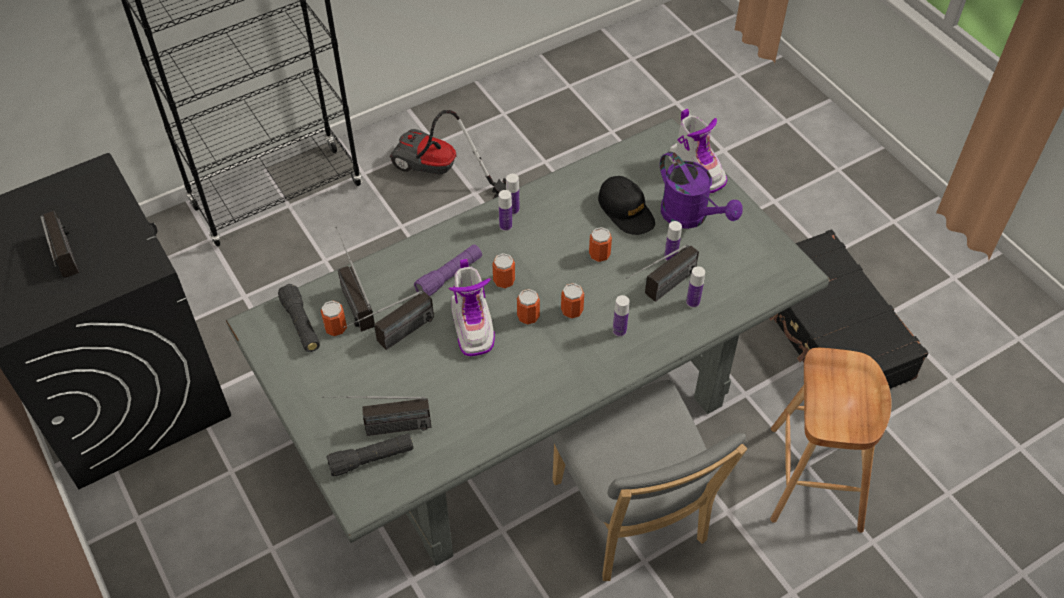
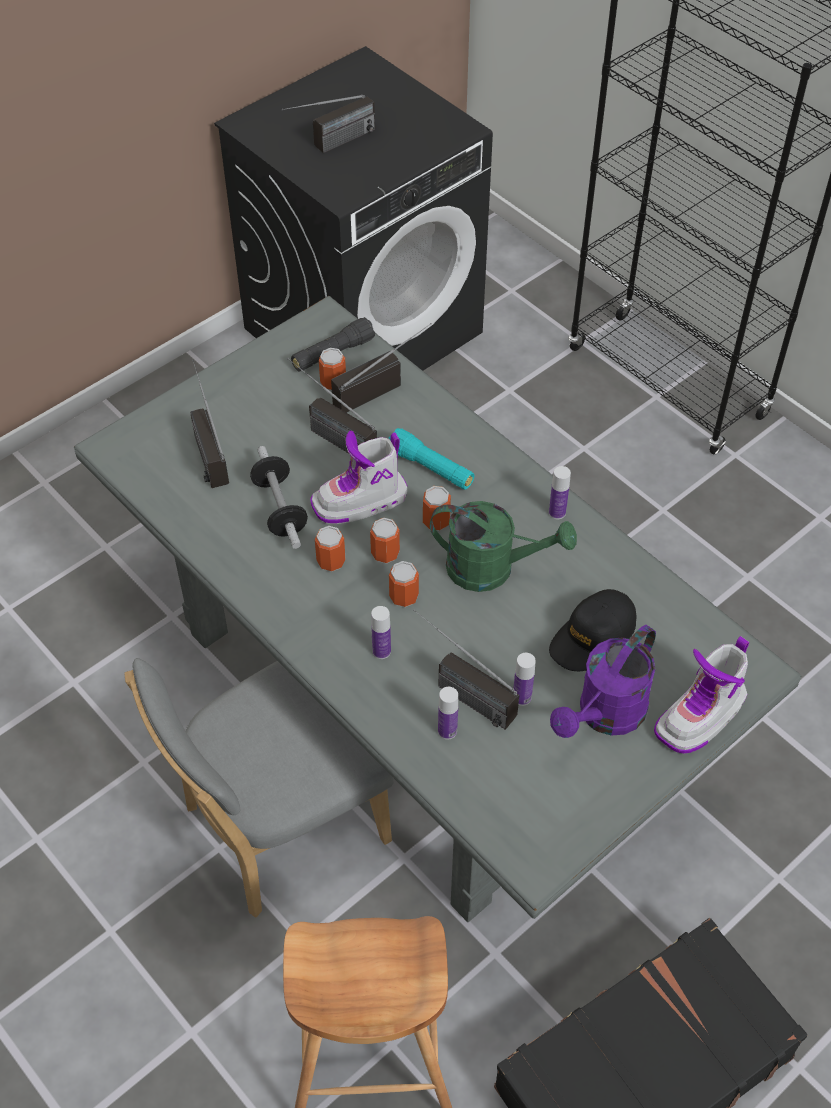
camera: 80 degrees right, 0 degrees up
black flashlight [326,434,414,476] -> none
vacuum cleaner [390,110,506,199] -> none
purple flashlight [414,245,482,296] -> turquoise flashlight [388,428,474,490]
bottle [499,190,512,231] -> none
can [589,227,612,262] -> can moved to [315,526,345,572]
none -> dumbbell [250,446,308,549]
none -> green watering can [430,501,577,592]

